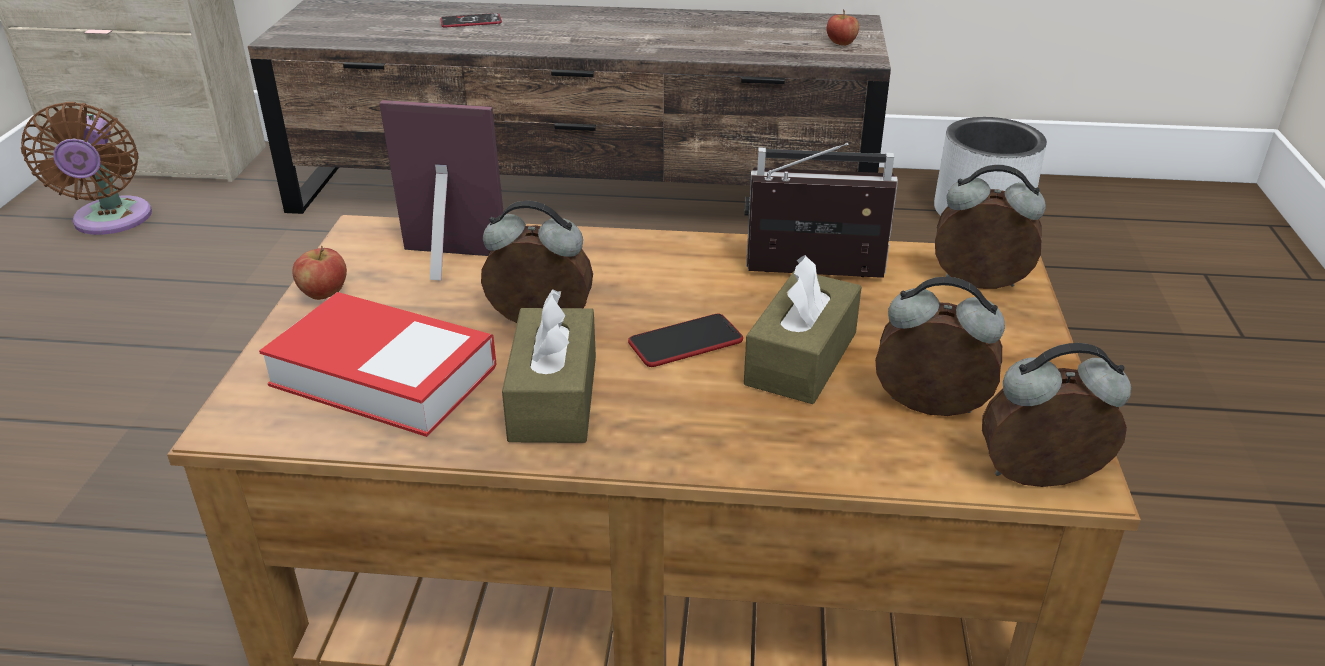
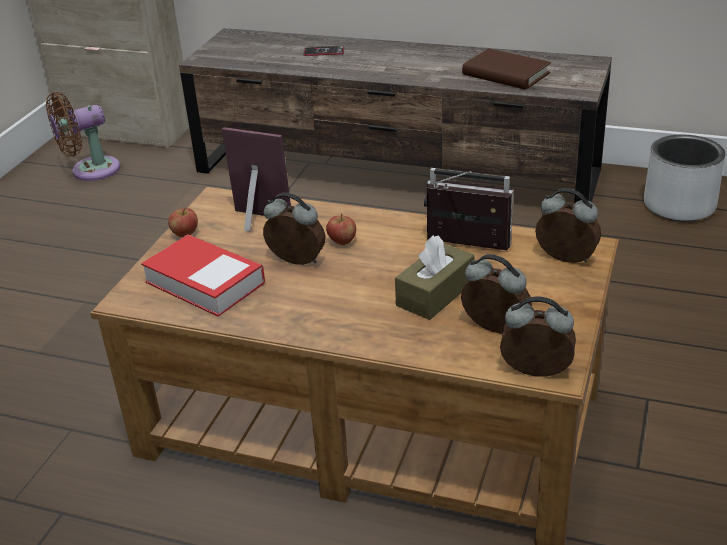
camera: 15 degrees right, 0 degrees up
brown fan [21,102,152,235] -> brown fan turned 60 degrees clockwise [46,92,120,181]
brown tissue box [502,289,596,443] -> none
phone [628,314,743,367] -> none
apple [827,10,859,46] -> apple moved to [326,213,356,245]
none -> brown book [462,48,551,90]

